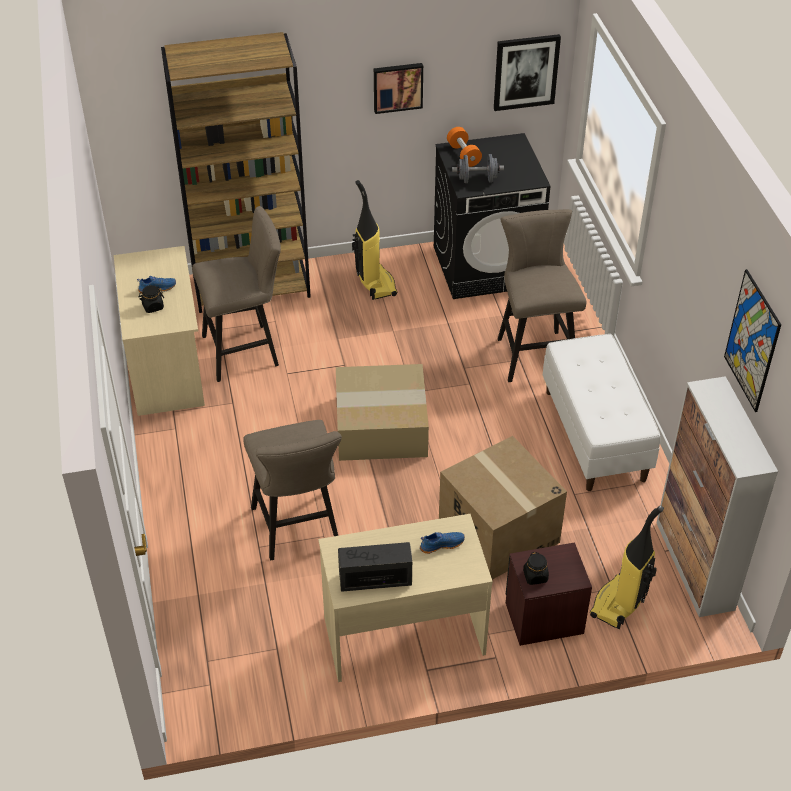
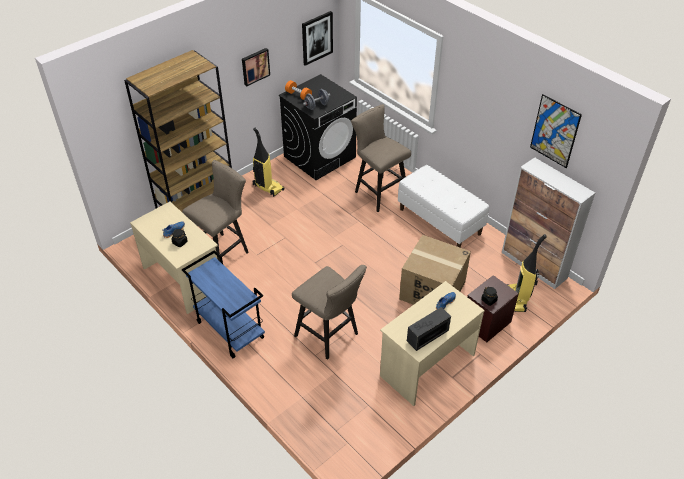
camera: 30 degrees left, 0 degrees up
cardboard box [336,364,429,461] -> none
none -> blue cart [182,250,265,358]

